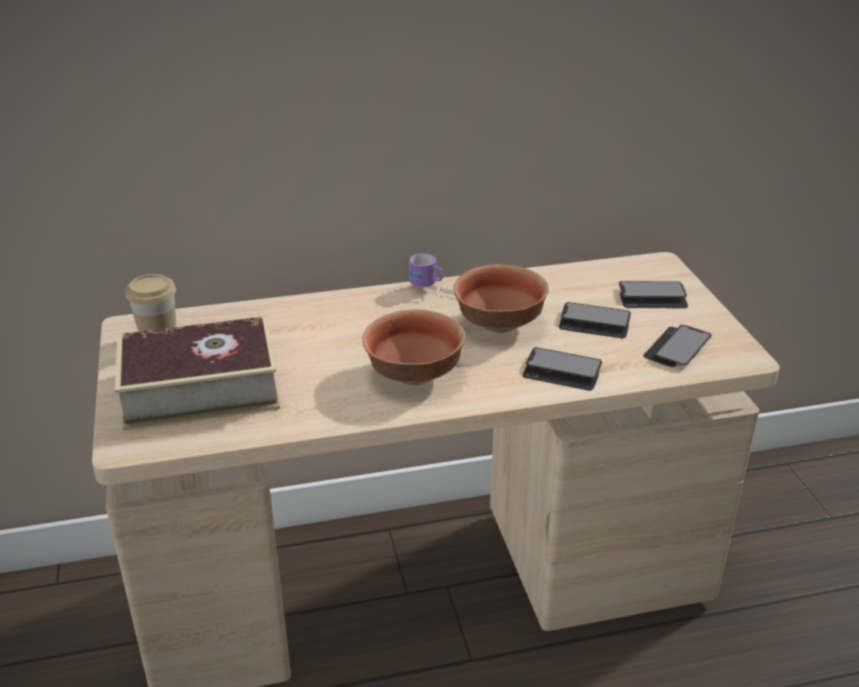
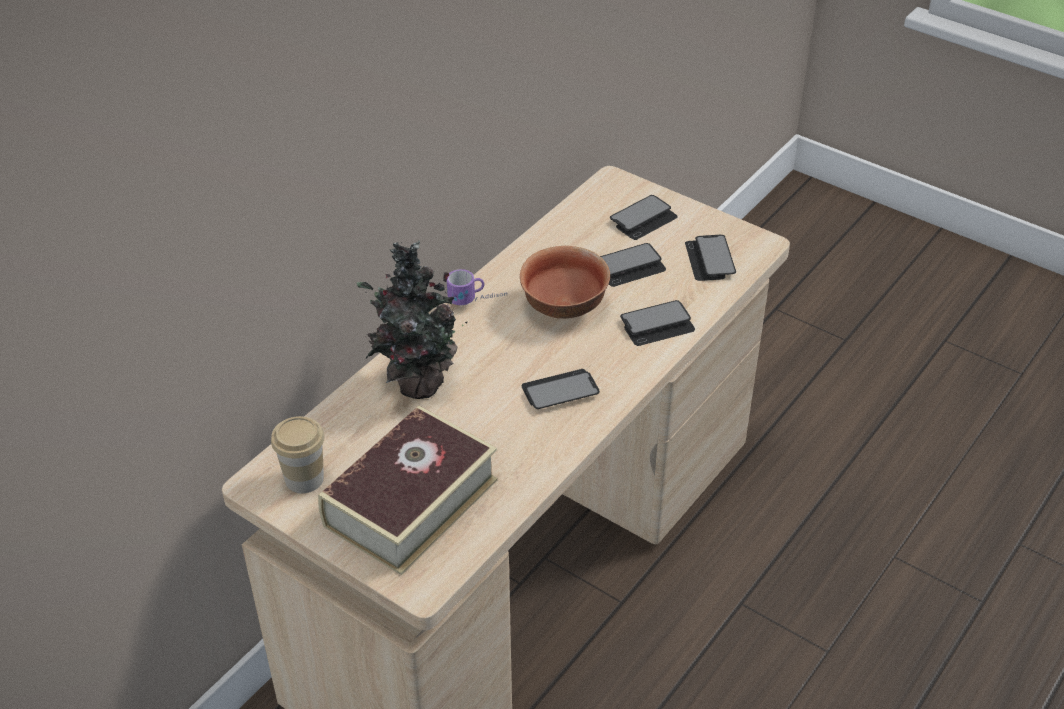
camera: 40 degrees left, 10 degrees up
bowl [362,309,466,385] -> phone [522,369,600,409]
none -> potted plant [357,241,467,399]

